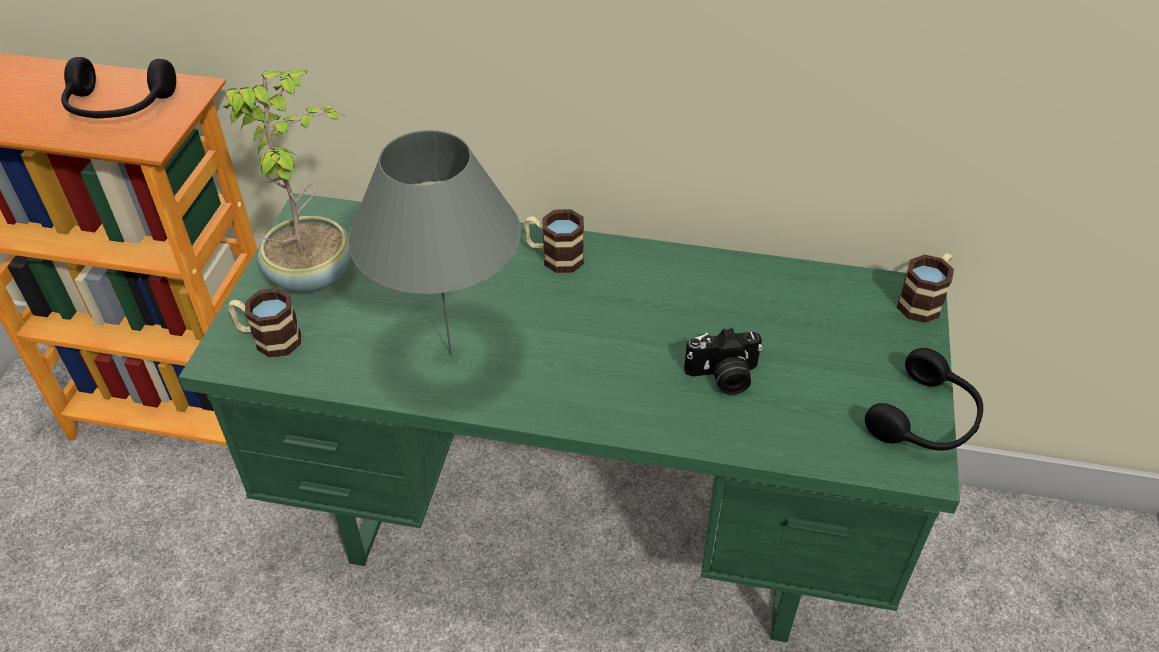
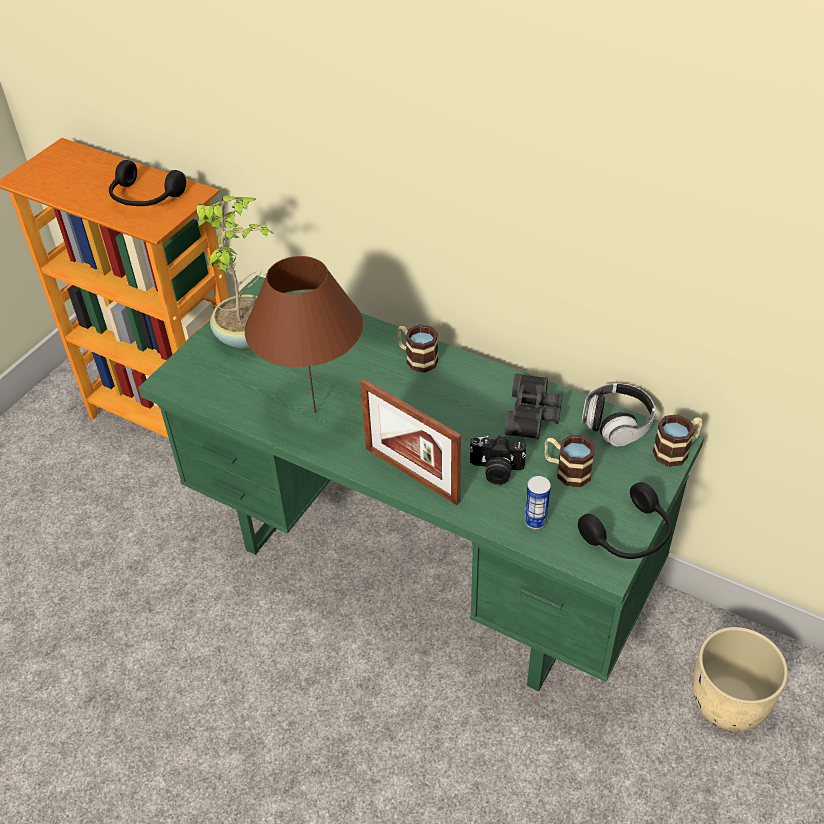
camera: 20 degrees right, 0 degrees up
mug [228,288,301,358] -> mug moved to [545,435,595,487]
grey table lamp [348,130,521,356] -> brown table lamp [245,256,363,413]
none -> picture frame [360,379,461,505]
none -> black binoculars [504,373,563,439]
none -> can [524,476,551,530]
none -> headphones [581,383,655,446]
none -> beige planter [692,627,788,731]

